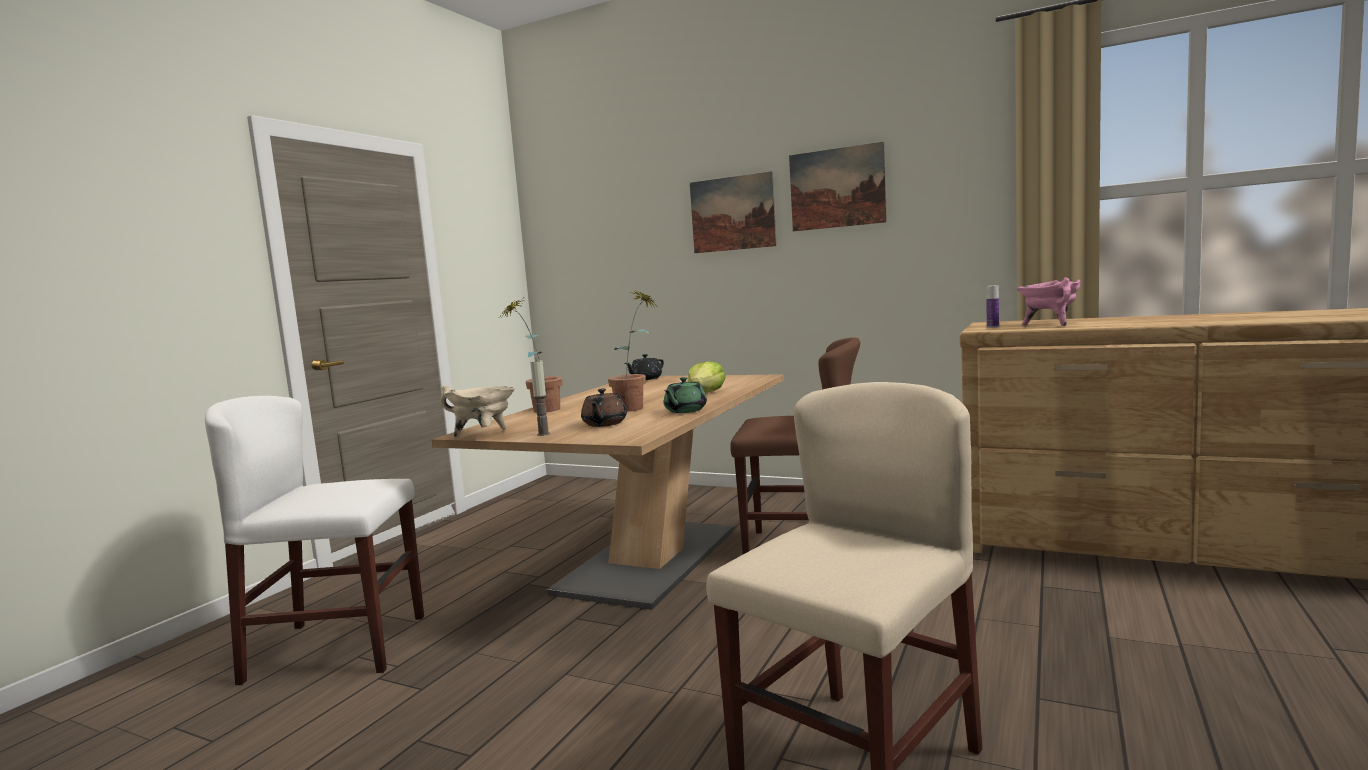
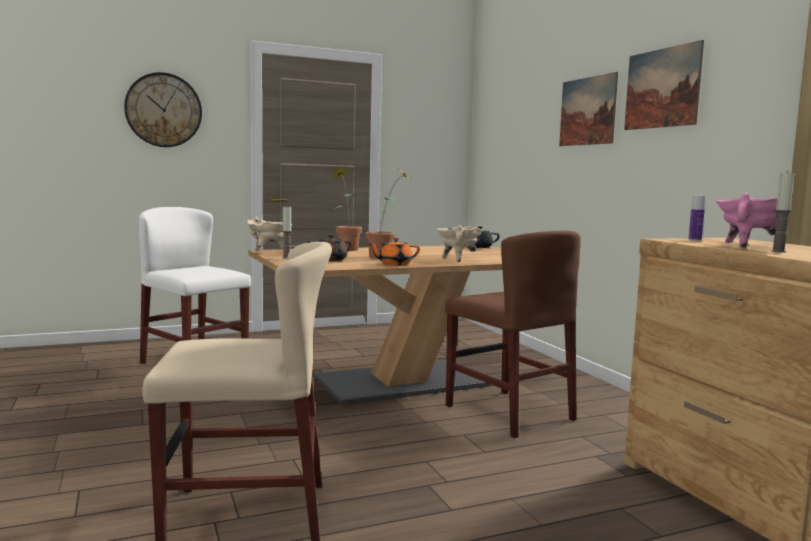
camera: 40 degrees right, 0 degrees up
green teapot [664,377,707,413] -> orange teapot [369,238,420,265]
lettuce [688,361,726,392] -> beige cooking pot [437,225,483,263]
none -> wall clock [124,72,202,147]
none -> candle [771,171,794,253]

